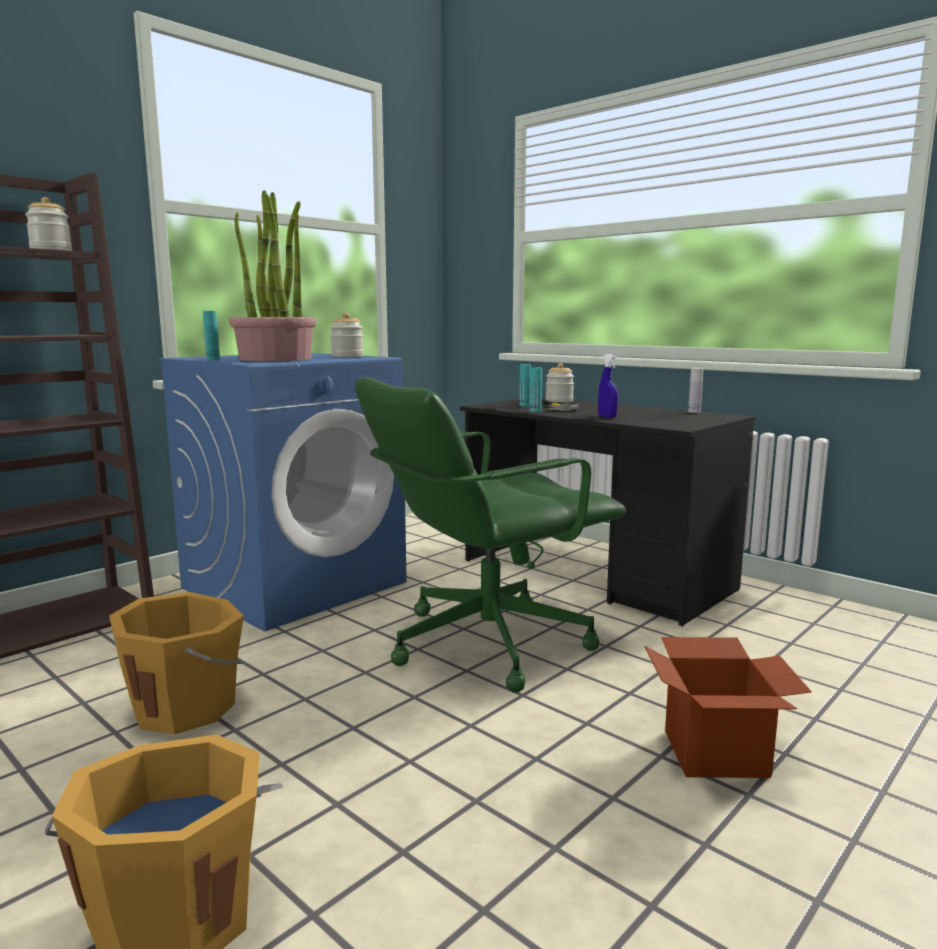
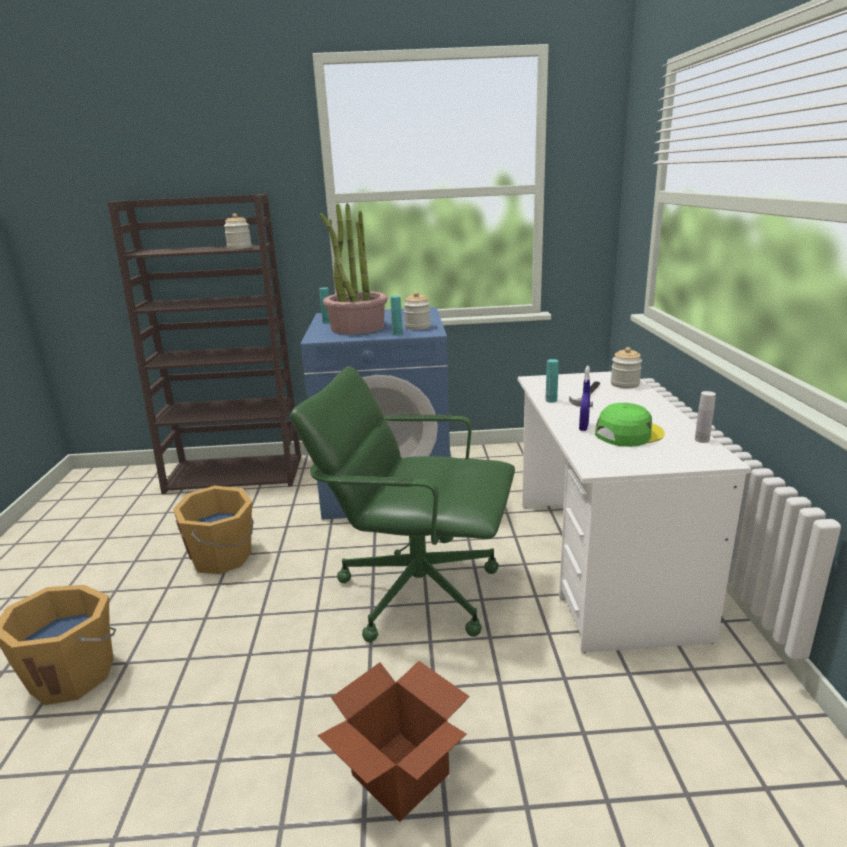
camera: 45 degrees right, 10 degrees up
black desk [460,397,756,626] -> white desk [518,371,751,653]
turquoise bottle [519,364,531,406] -> turquoise bottle moved to [390,296,403,336]
none -> green cap [595,403,665,447]

